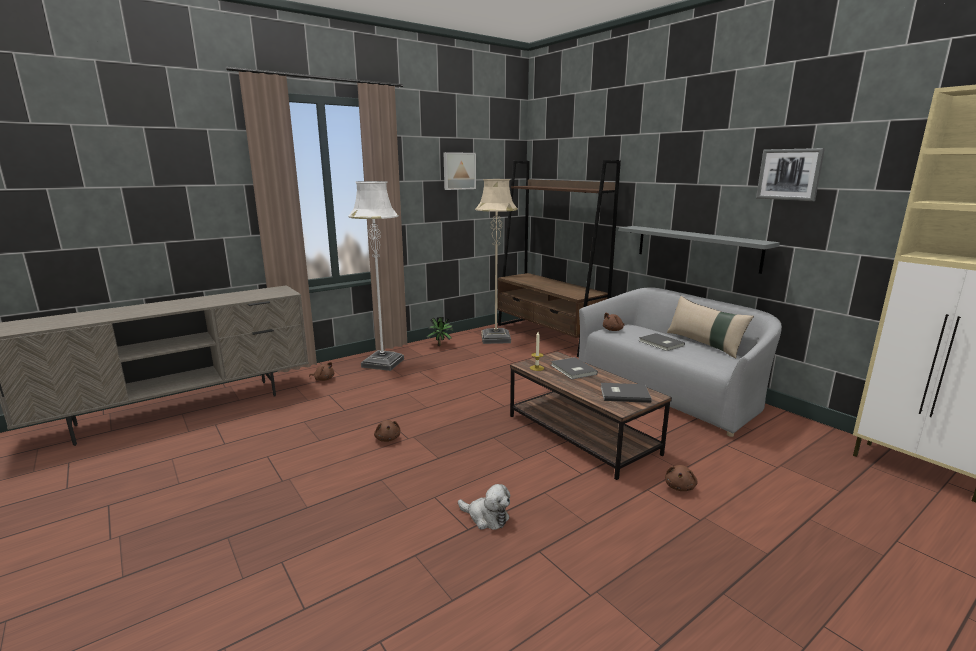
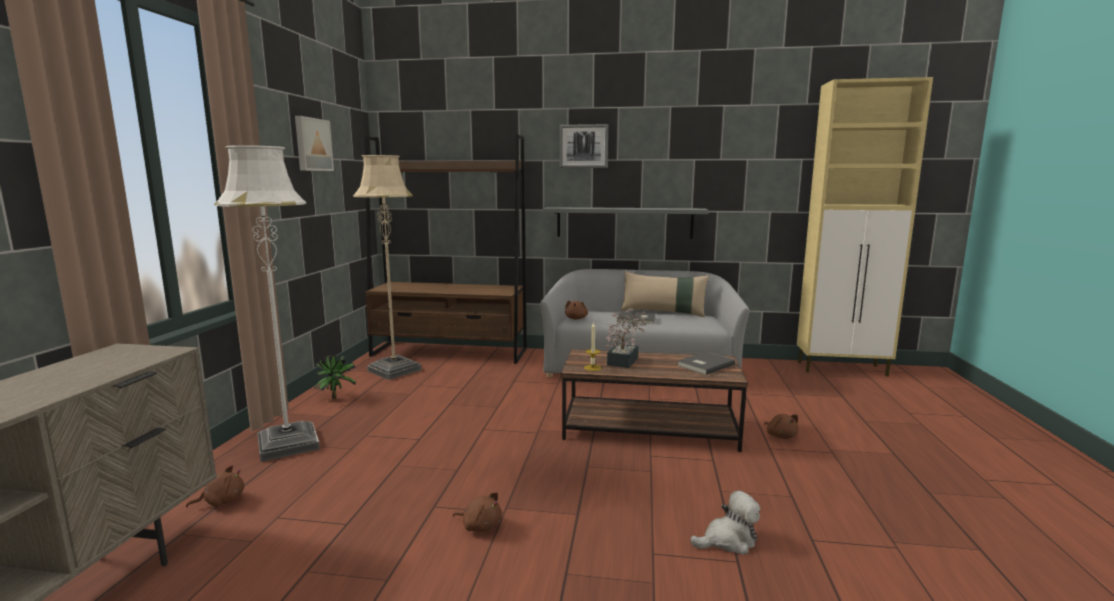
camera: 45 degrees left, 5 degrees down
grey book [551,357,598,379] -> potted plant [606,308,646,368]
picture [756,148,825,201] -> picture moved to [560,124,608,168]

